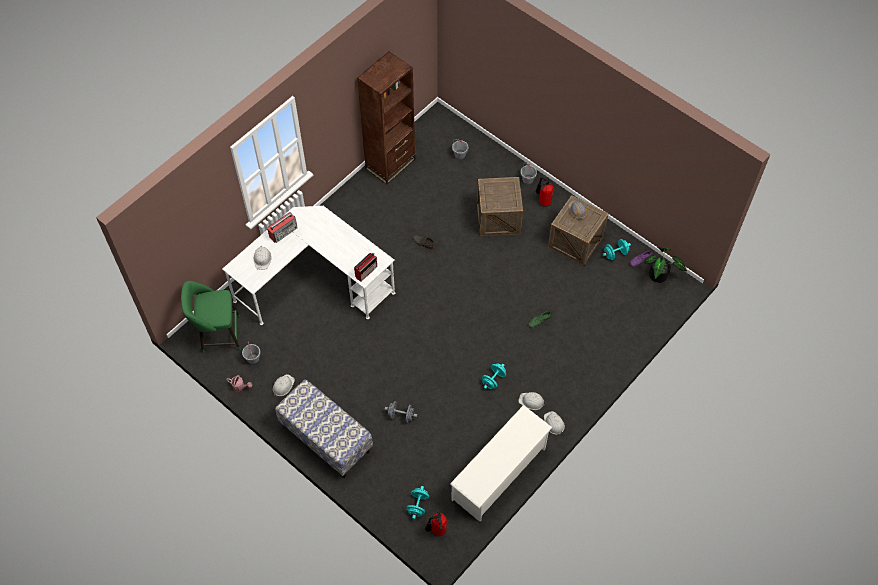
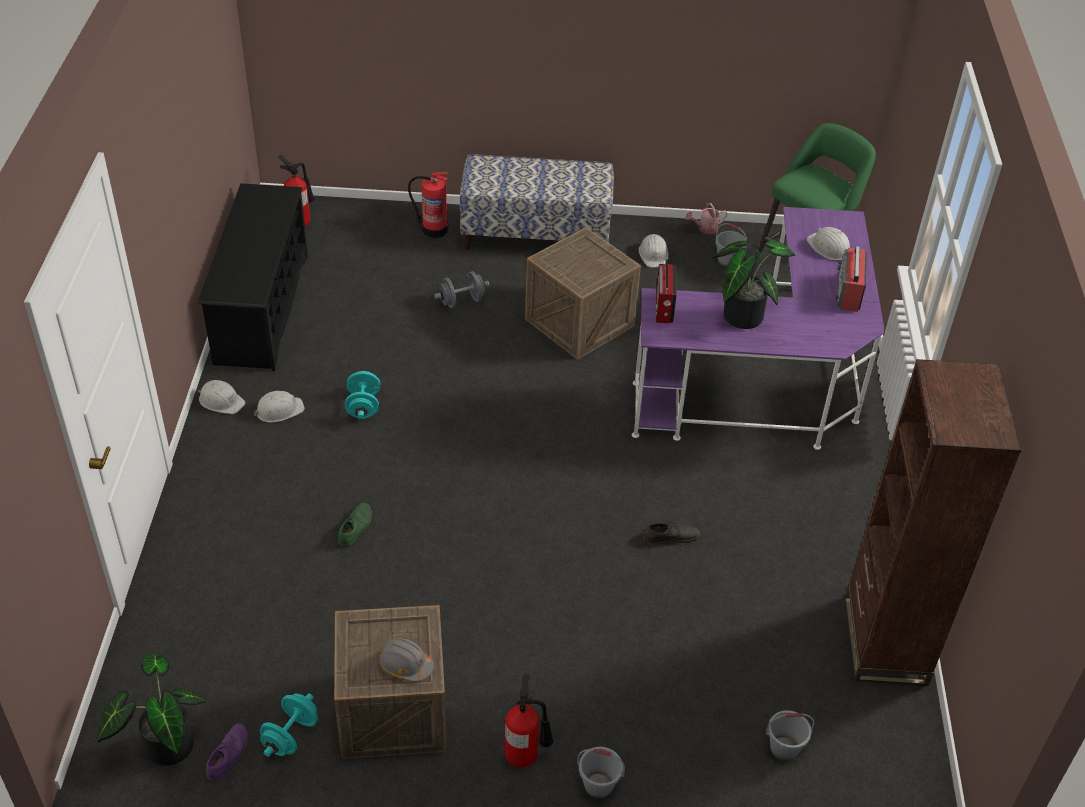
camera: 140 degrees right, 15 degrees down
white desk [222,206,395,325] -> purple desk [632,207,885,450]
turquoise dumbbell [407,486,429,519] -> none
white shoe rack [450,405,553,522] -> black shoe rack [198,183,308,371]
crate [477,177,523,236] -> crate moved to [525,227,641,360]
none -> fire extinguisher [408,172,448,238]
none -> potted plant [712,241,795,329]

